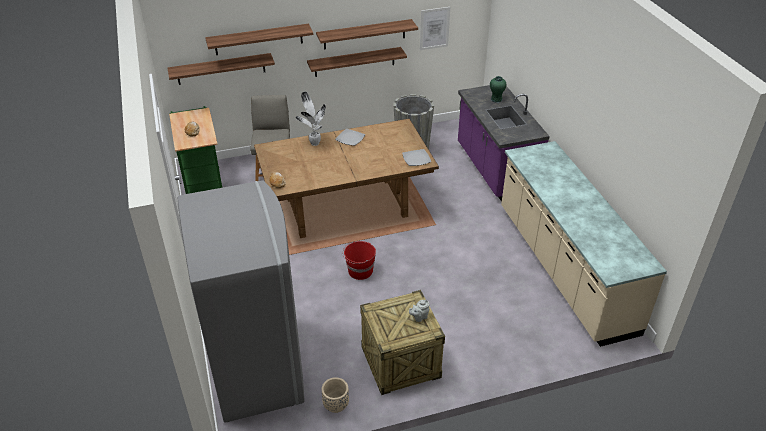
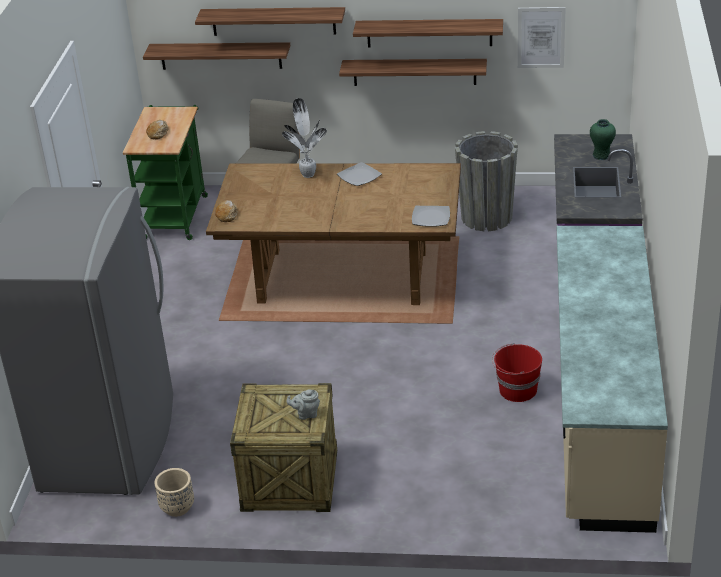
camera: 25 degrees right, 5 degrees down
red bucket [342,241,376,280] -> red bucket moved to [492,343,542,402]

